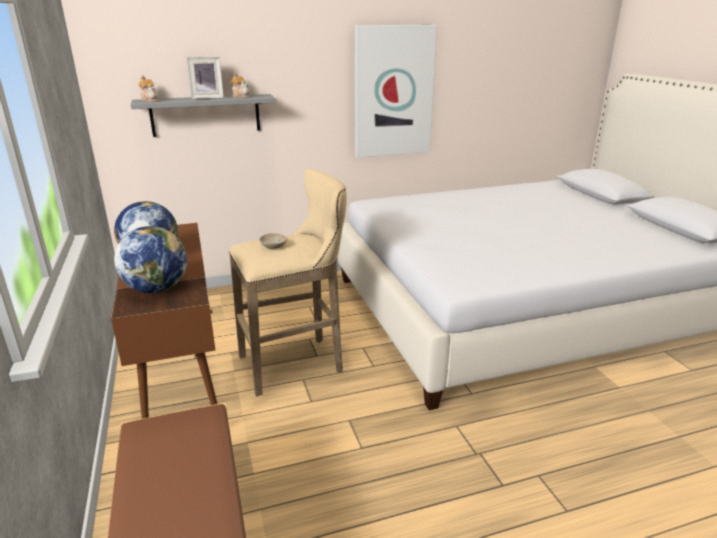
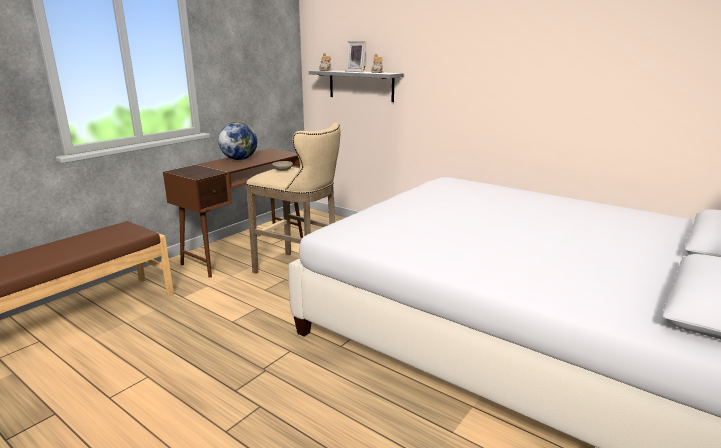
camera: 55 degrees right, 5 degrees down
globe [114,226,187,293] -> none
picture [355,25,437,158] -> none

